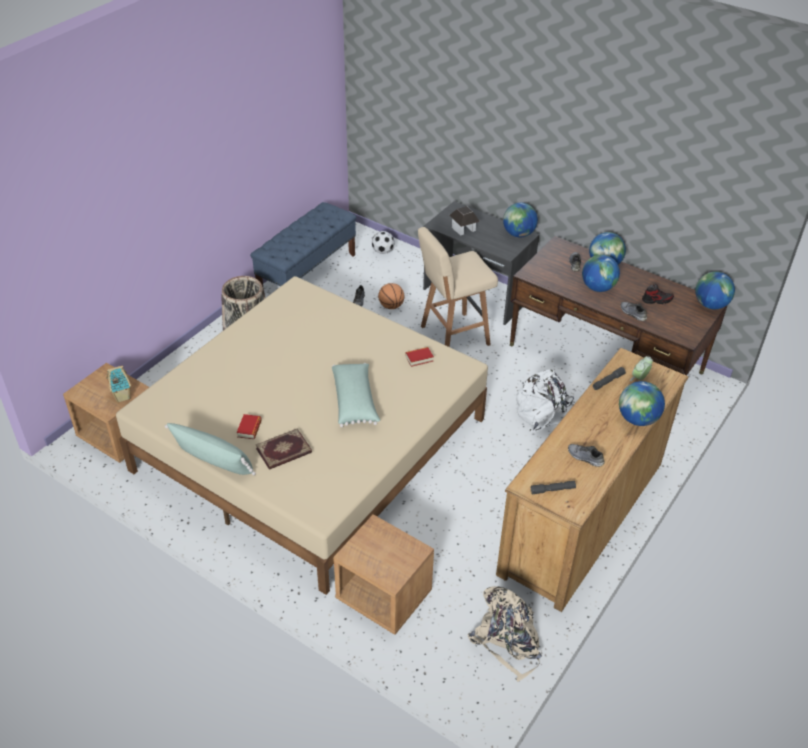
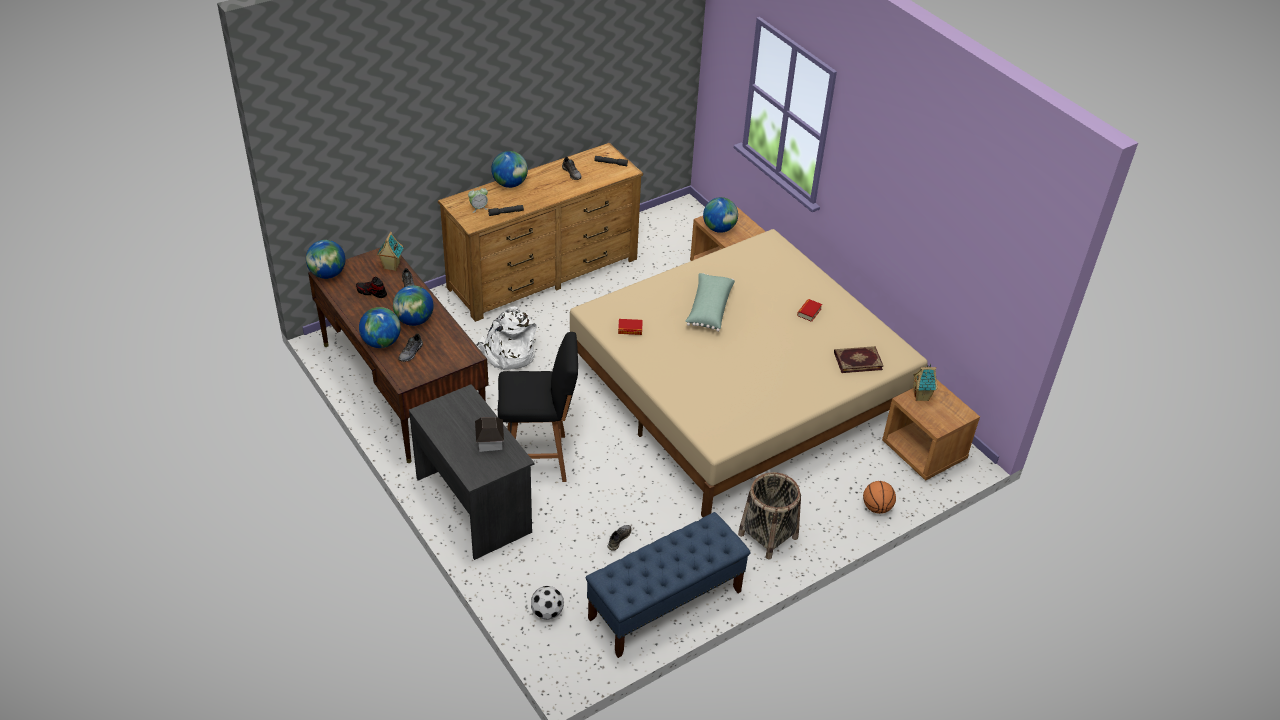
camera: 160 degrees left, 0 degrees up
green pillow [165,423,256,475] -> none
book [256,428,312,470] -> book moved to [834,346,884,373]
basketball [378,283,405,309] -> basketball moved to [863,481,896,514]
beige stool [418,227,498,347] -> black stool [498,332,578,482]
beige backpack [468,586,542,682] -> none
globe [503,203,538,238] -> globe moved to [703,197,738,233]
none -> toy house [377,232,403,271]

